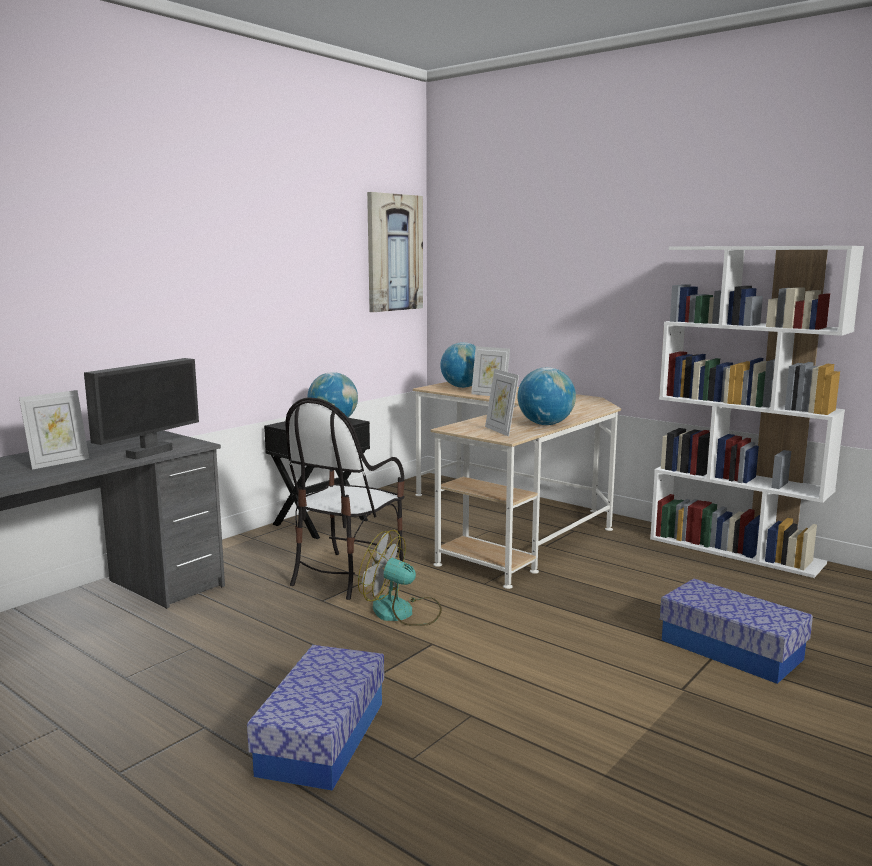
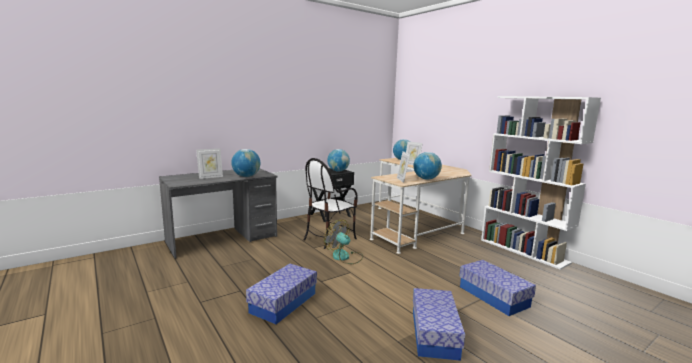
camera: 15 degrees right, 0 degrees up
monitor [84,358,199,459] -> globe [231,149,260,177]
picture [367,192,423,312] -> none
none -> storage box [413,288,465,361]

